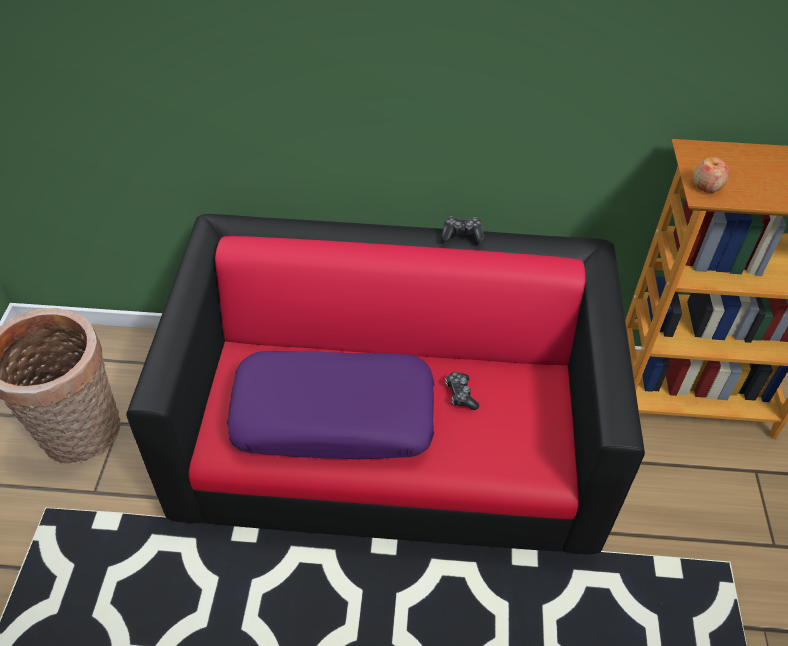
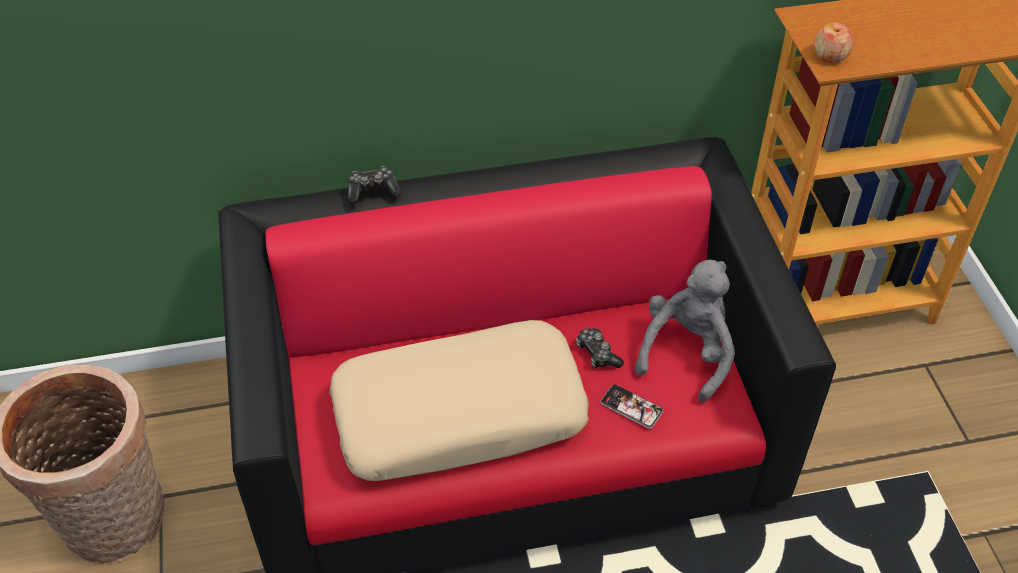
camera: 15 degrees left, 0 degrees up
purple pillow [227,351,434,459] -> beige pillow [329,320,589,481]
game controller [441,216,484,243] -> game controller moved to [347,166,401,204]
none -> phone [600,384,663,429]
none -> grey plush toy [635,260,735,402]

